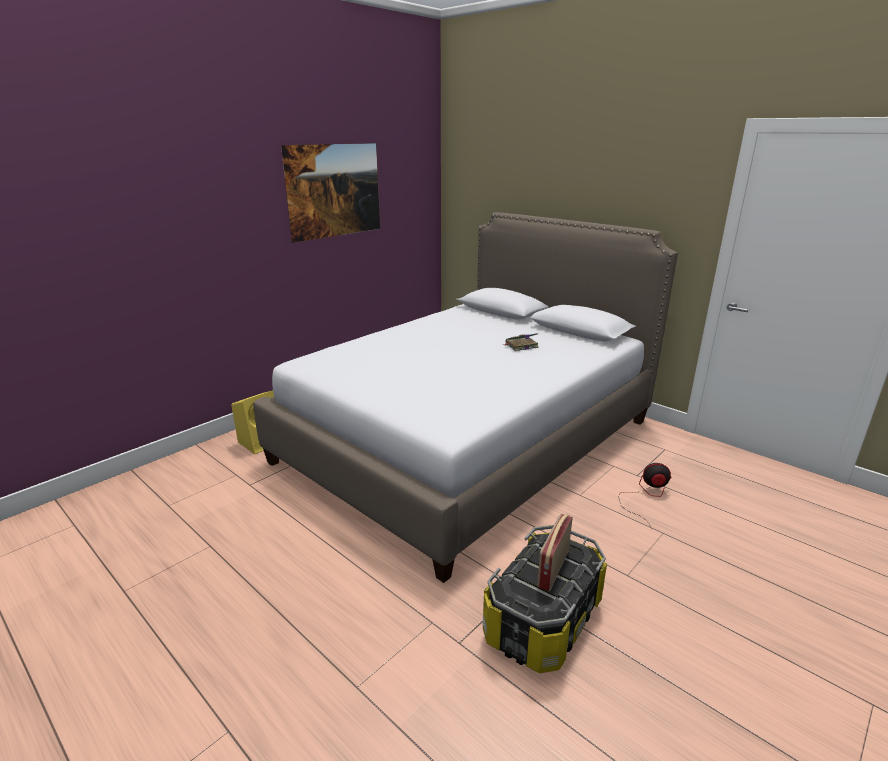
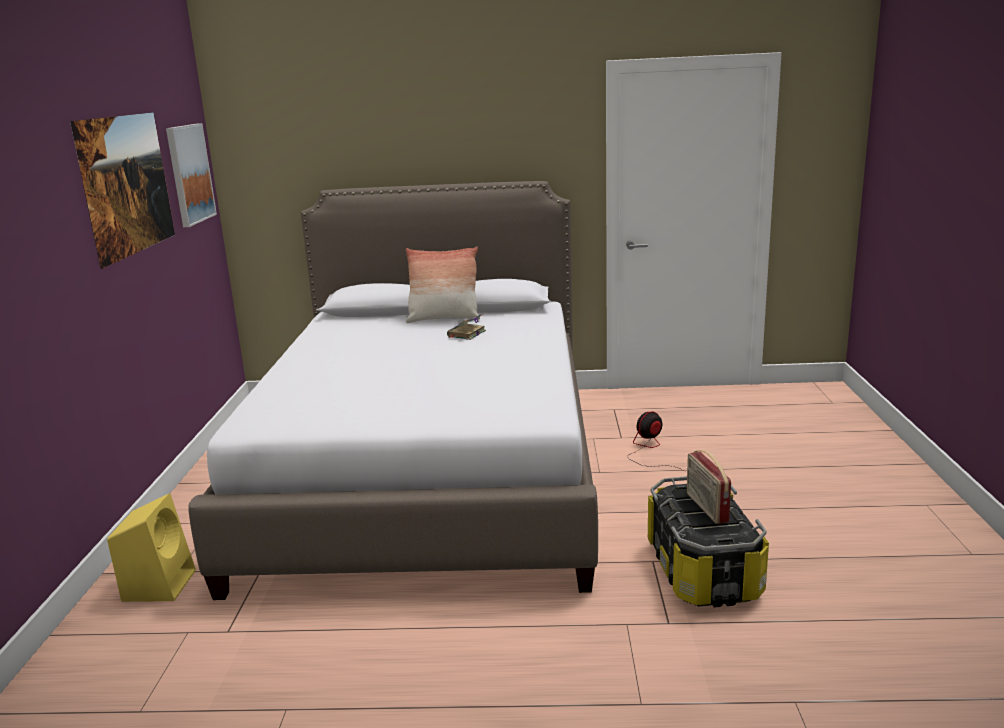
camera: 40 degrees left, 5 degrees down
none -> picture [166,123,217,227]
none -> pillow [406,247,480,323]

